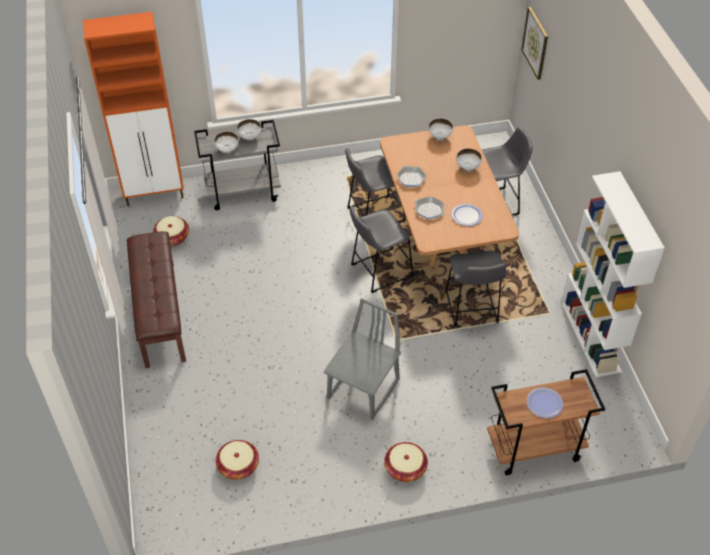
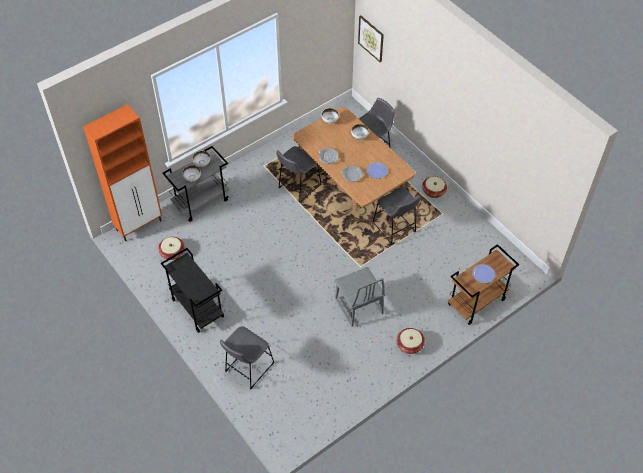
camera: 25 degrees left, 5 degrees up
brown bench [127,231,186,368] -> black cart [161,248,224,333]
basket [216,440,259,480] -> basket moved to [422,176,447,198]
grey chair [324,298,401,420] -> grey chair turned 150 degrees clockwise [334,267,385,327]
grey stool [350,206,414,293] -> grey stool moved to [220,326,275,389]
white bookcase [561,171,665,377] -> none

